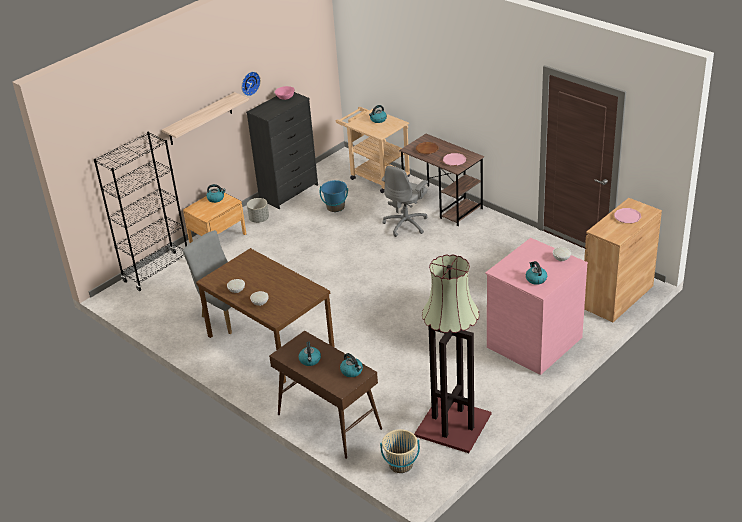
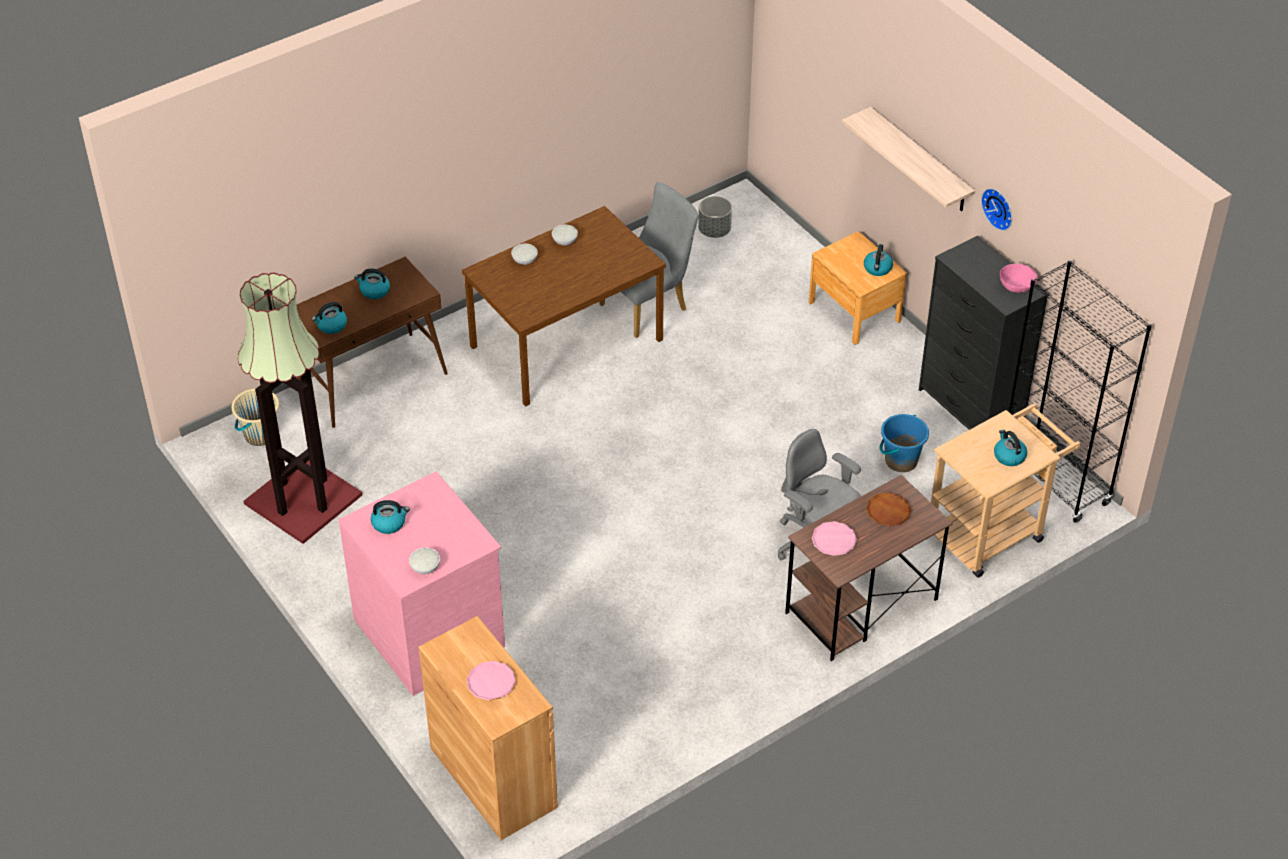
camera: 100 degrees right, 10 degrees up
black bookcase [94,131,187,291] -> black bookcase moved to [1009,260,1152,523]
grey planter [247,198,269,223] -> grey planter moved to [698,196,732,238]

